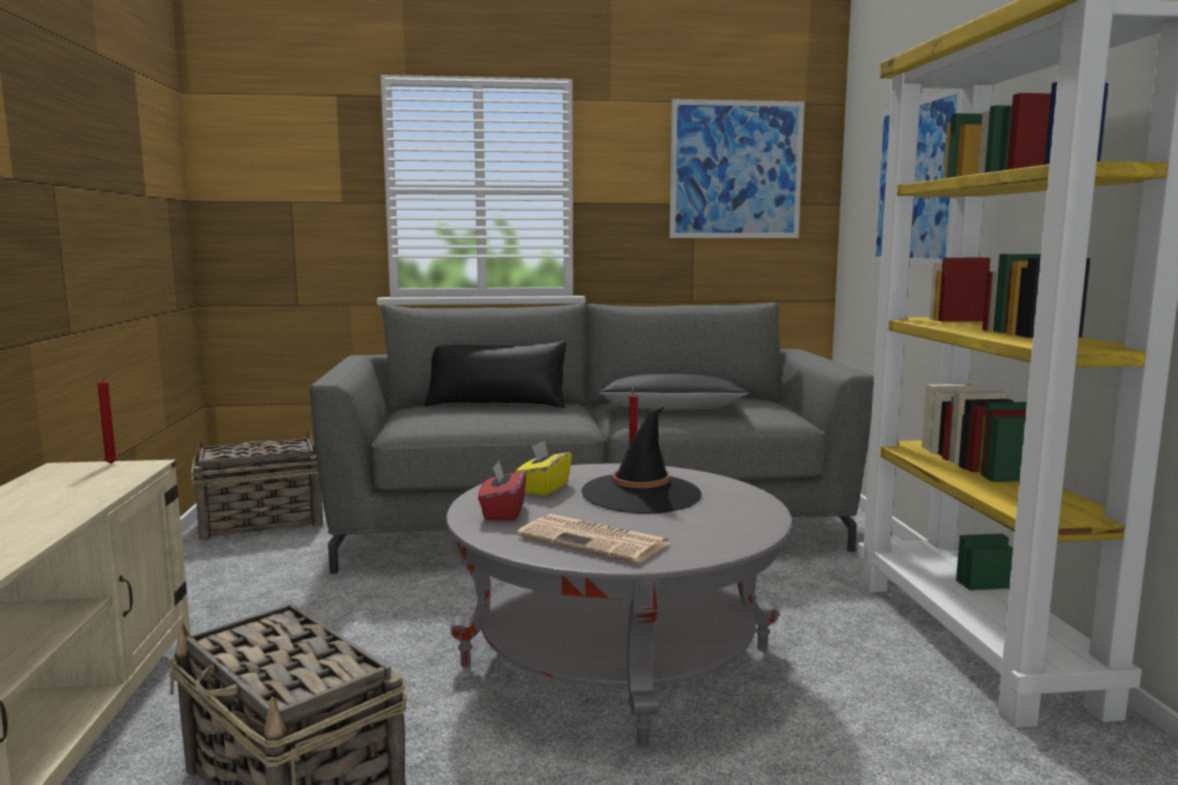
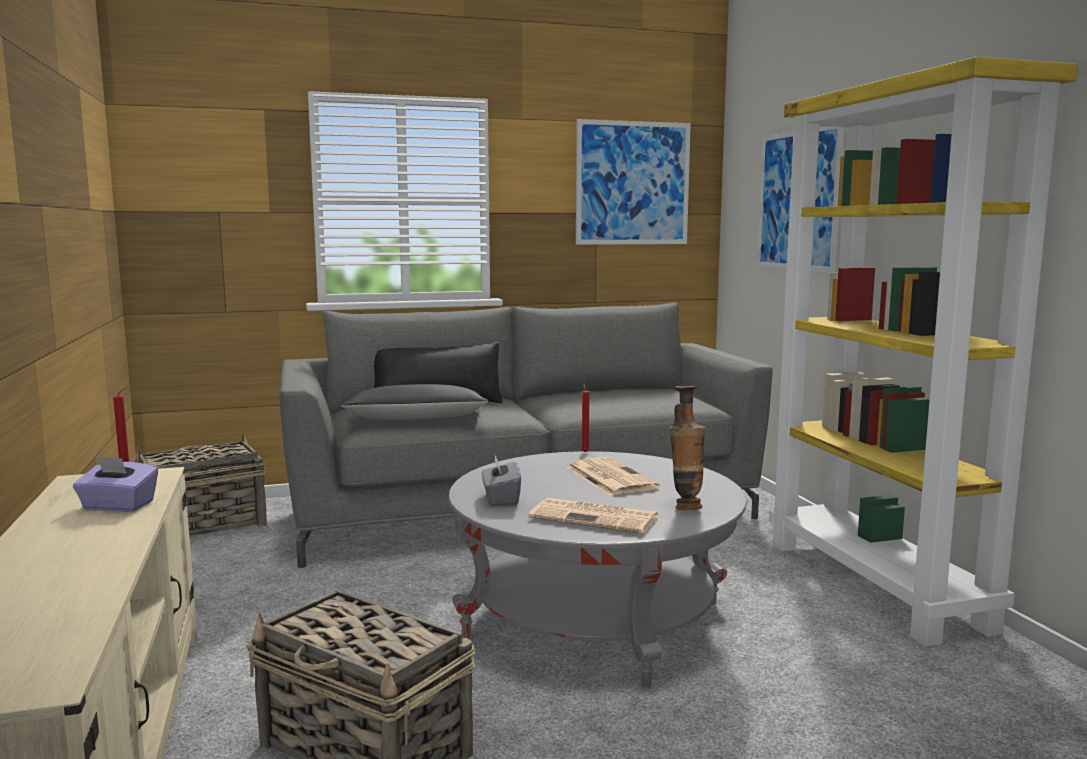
camera: 10 degrees left, 0 degrees up
red tissue box [478,460,526,520] -> grey tissue box [482,455,521,506]
yellow tissue box [515,440,572,496] -> none
black hat [581,407,702,514] -> newspaper [566,457,659,496]
black pillow [598,374,749,410] -> black pillow moved to [340,384,489,420]
none -> purple tissue box [73,456,158,512]
none -> vase [669,386,706,510]

